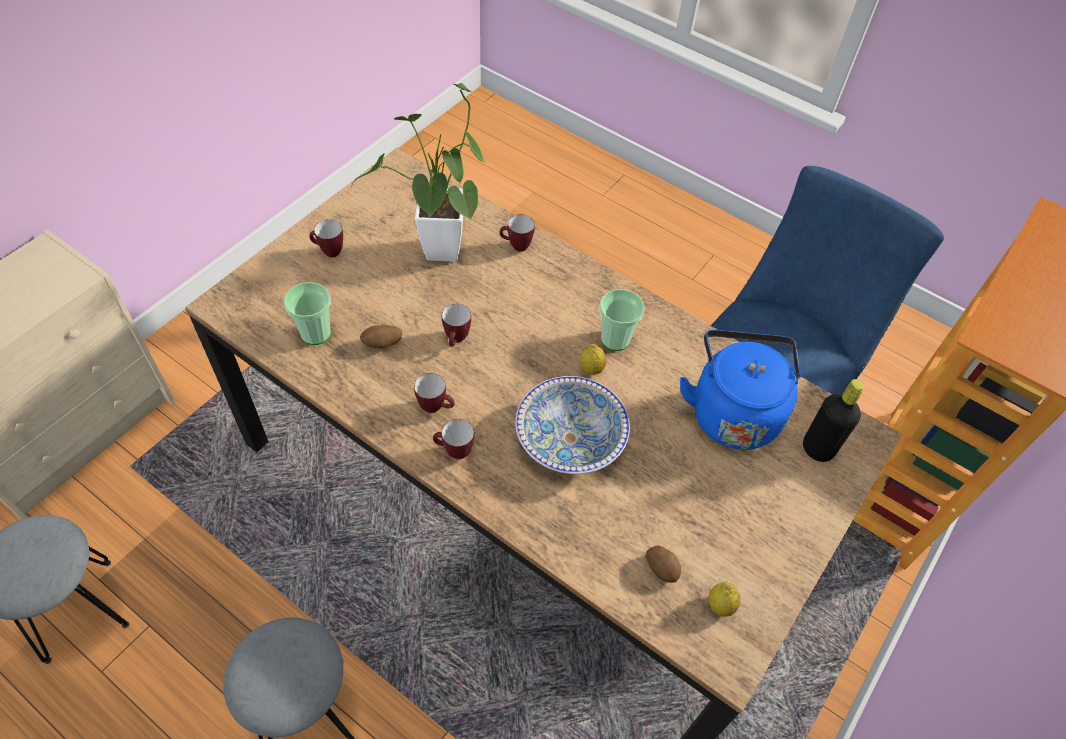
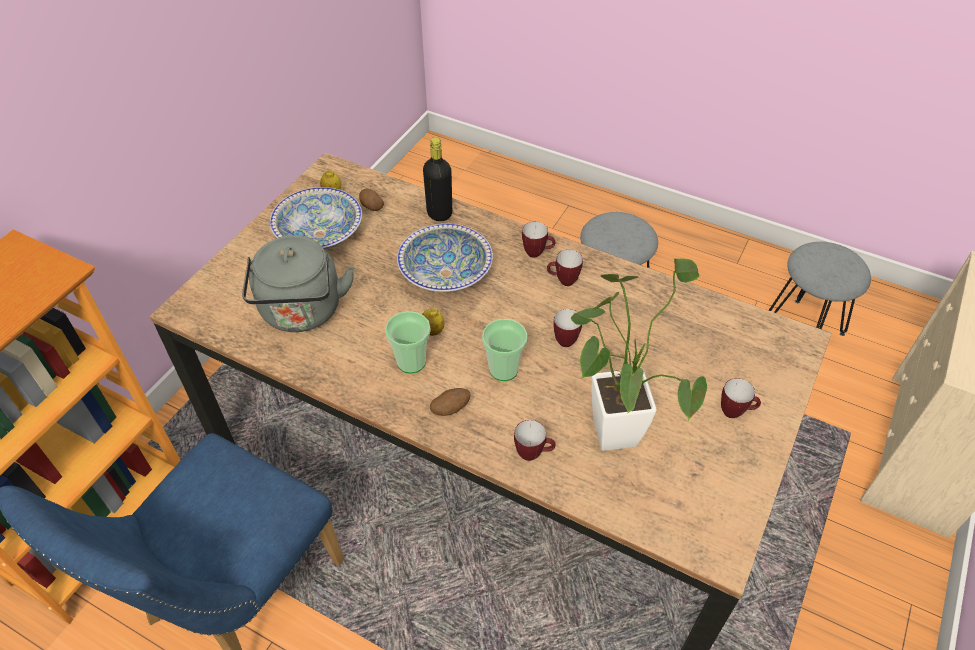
camera: 175 degrees right, 5 degrees down
cup [284,282,331,345] -> cup moved to [482,319,527,381]
potato [360,325,402,349] -> potato moved to [430,388,471,416]
blue kettle [680,330,801,450] -> grey kettle [242,235,355,332]
black bottle [803,379,864,462] -> black bottle moved to [423,137,452,221]
none -> bowl [270,187,362,250]

